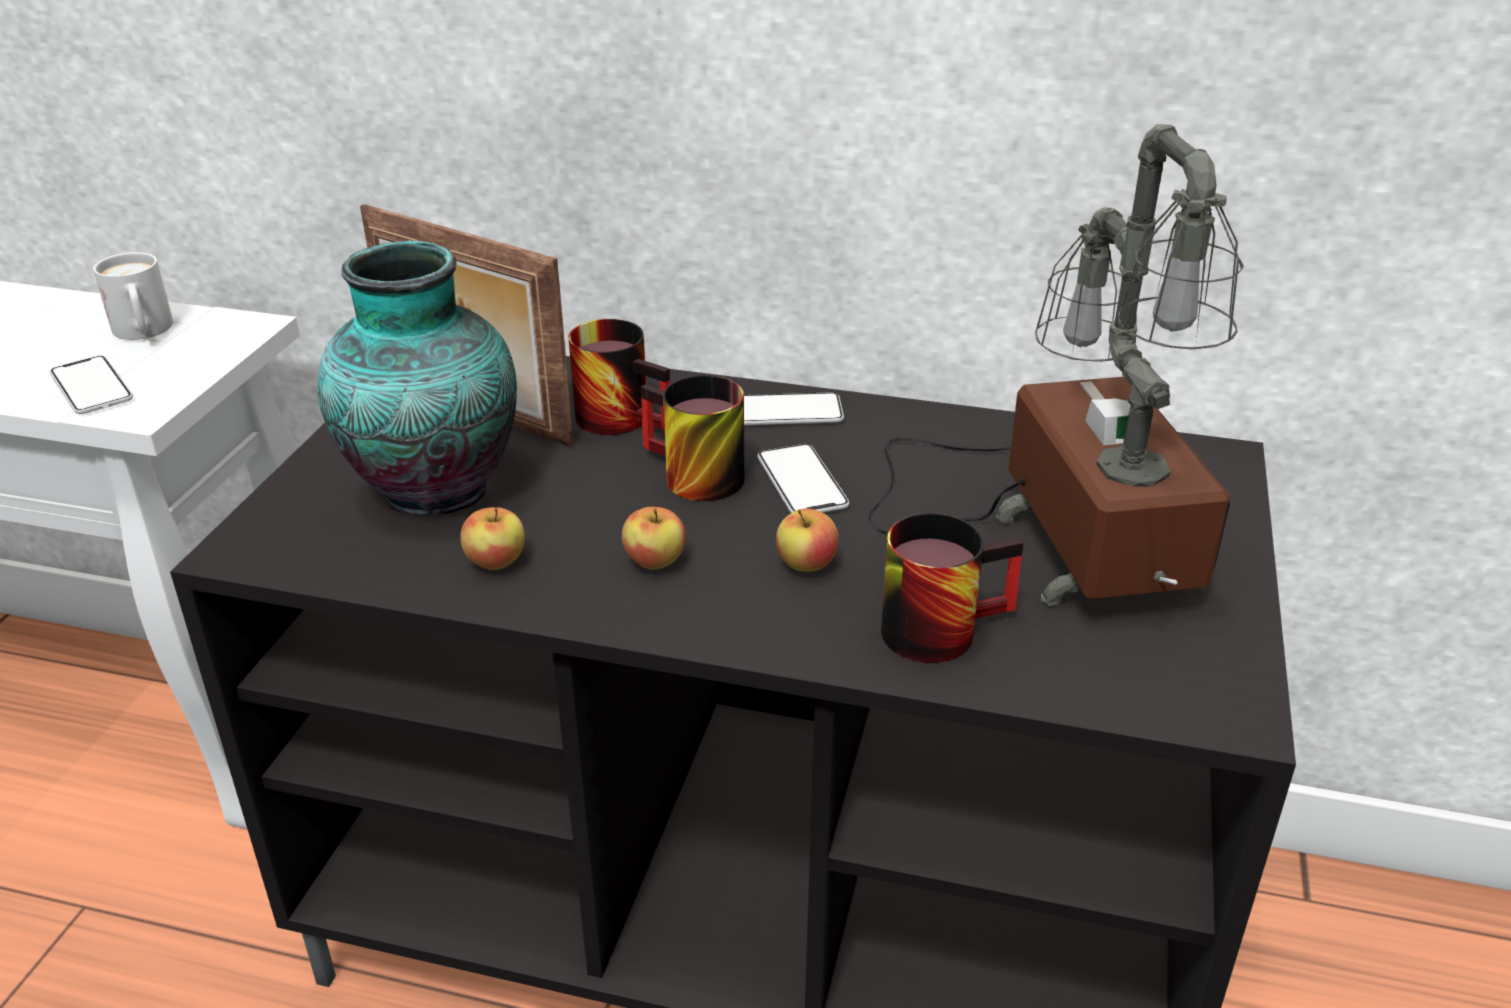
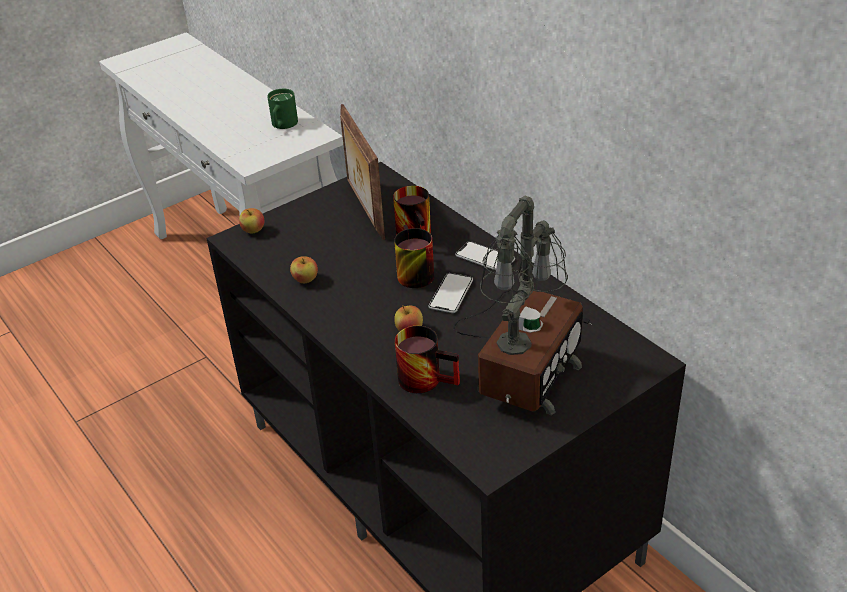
camera: 40 degrees right, 5 degrees up
phone [50,356,133,414] -> none
white mug [93,252,173,340] -> green mug [267,89,298,129]
vase [317,240,517,515] -> none
apple [622,507,686,569] -> apple moved to [239,208,264,234]

